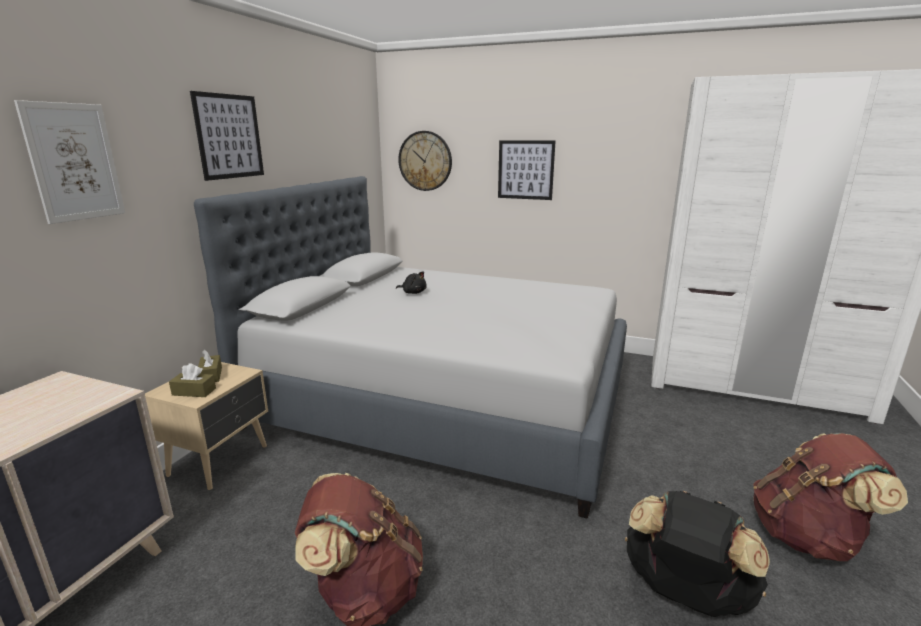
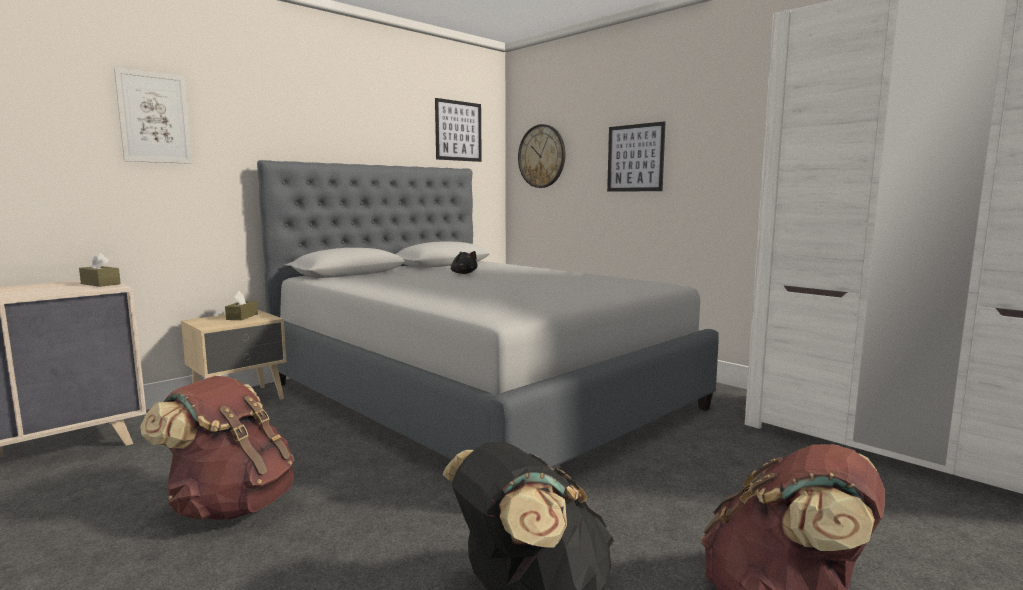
camera: 25 degrees right, 10 degrees down
brown tissue box [169,363,216,397] -> brown tissue box moved to [79,252,121,287]
picture [190,91,264,181] -> picture moved to [435,98,482,162]

